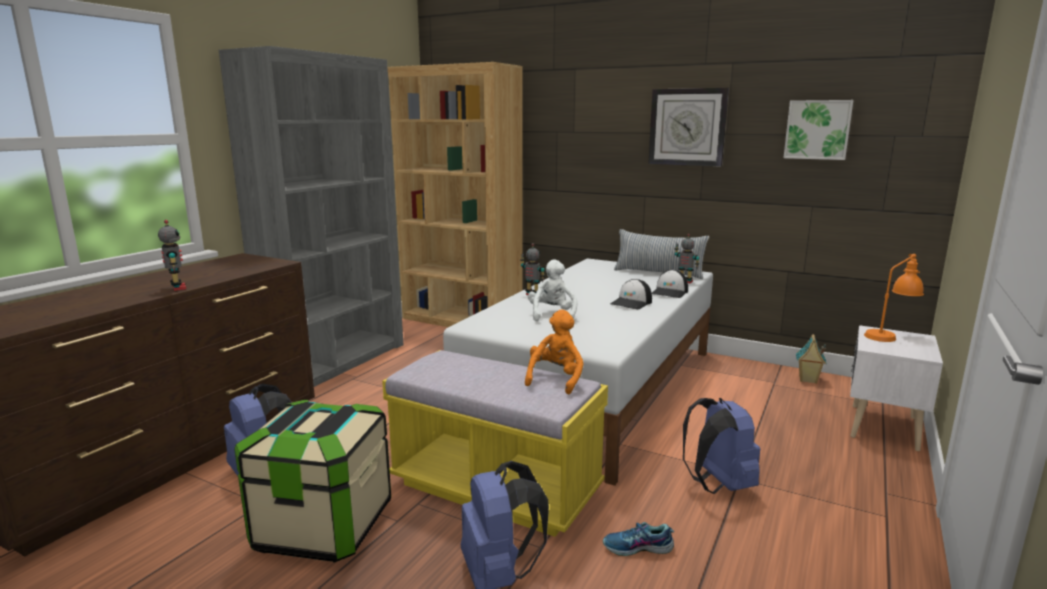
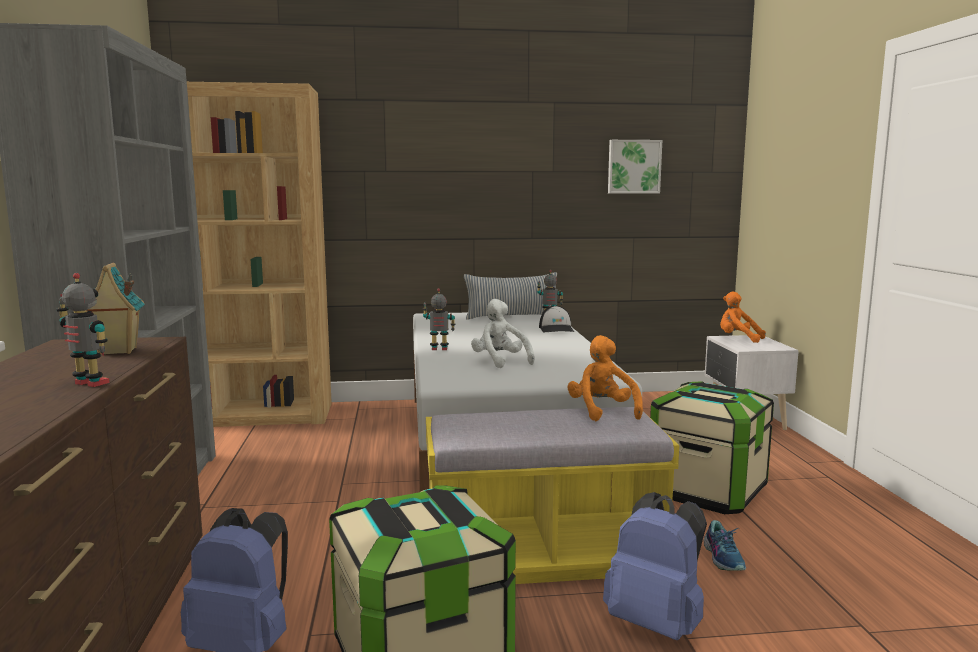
camera: 35 degrees left, 5 degrees down
shoe [603,522,674,556] -> shoe turned 60 degrees counterclockwise [704,520,746,571]
cap [610,279,652,309] -> none
wall clock [648,88,729,167] -> none
blue backpack [683,398,760,494] -> storage box [650,381,774,514]
toy house [796,334,827,384] -> toy house moved to [87,262,145,355]
orange table lamp [864,254,924,342] -> orange plush toy [720,291,766,343]

